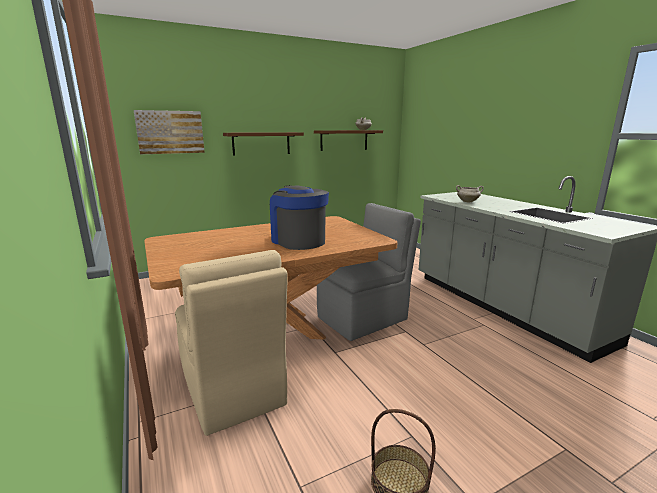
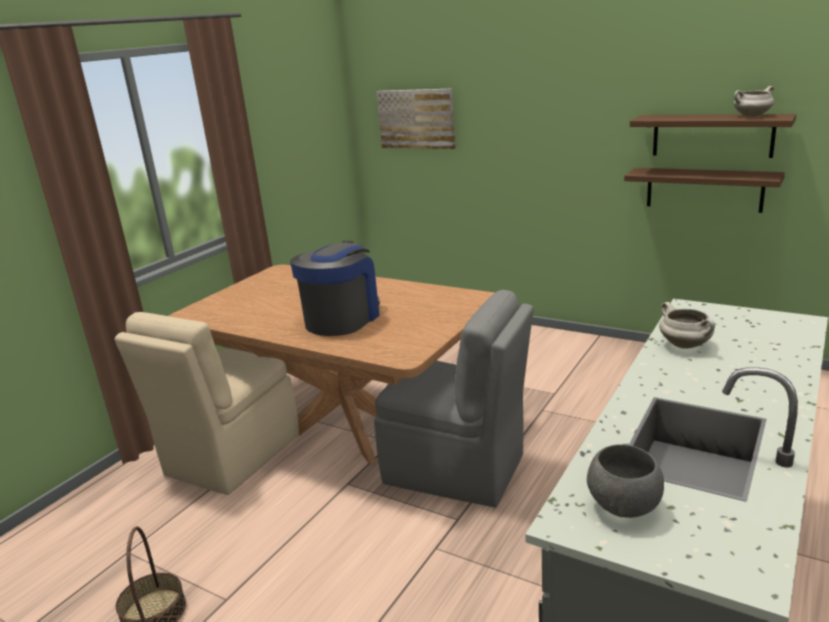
camera: 60 degrees right, 5 degrees up
brown shelf [223,132,304,156] -> brown shelf moved to [624,168,785,213]
none -> grey bowl [587,444,664,518]

